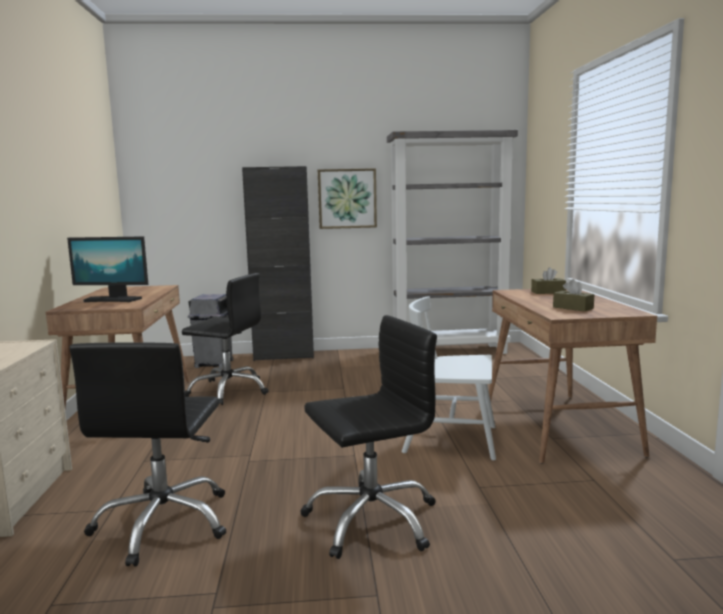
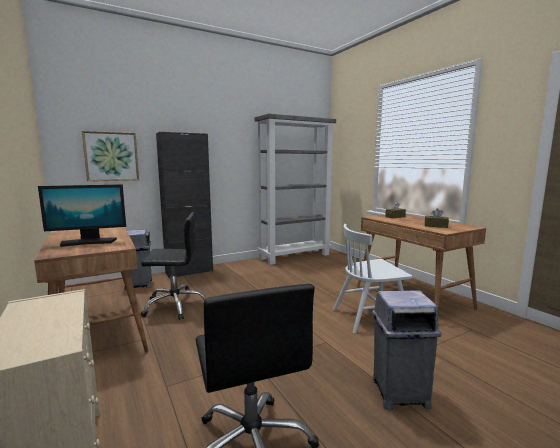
camera: 25 degrees left, 0 degrees up
black office chair [300,315,437,559] -> grey trash can [372,290,441,410]
picture [318,168,377,229] -> picture moved to [82,131,139,181]

